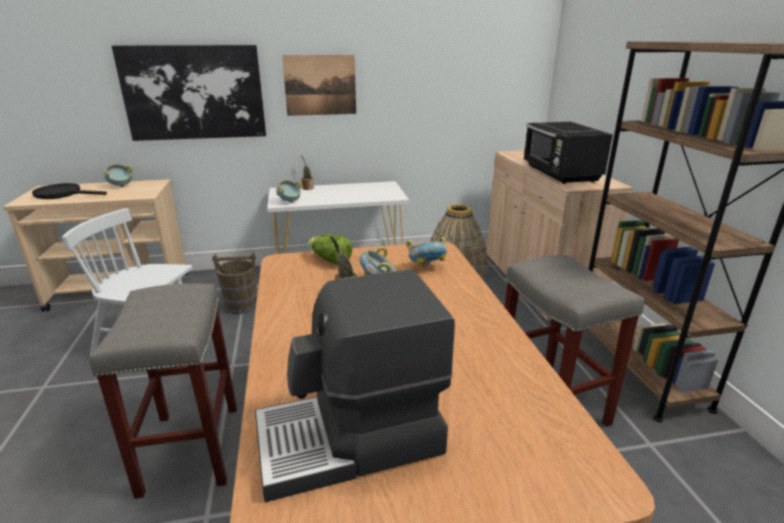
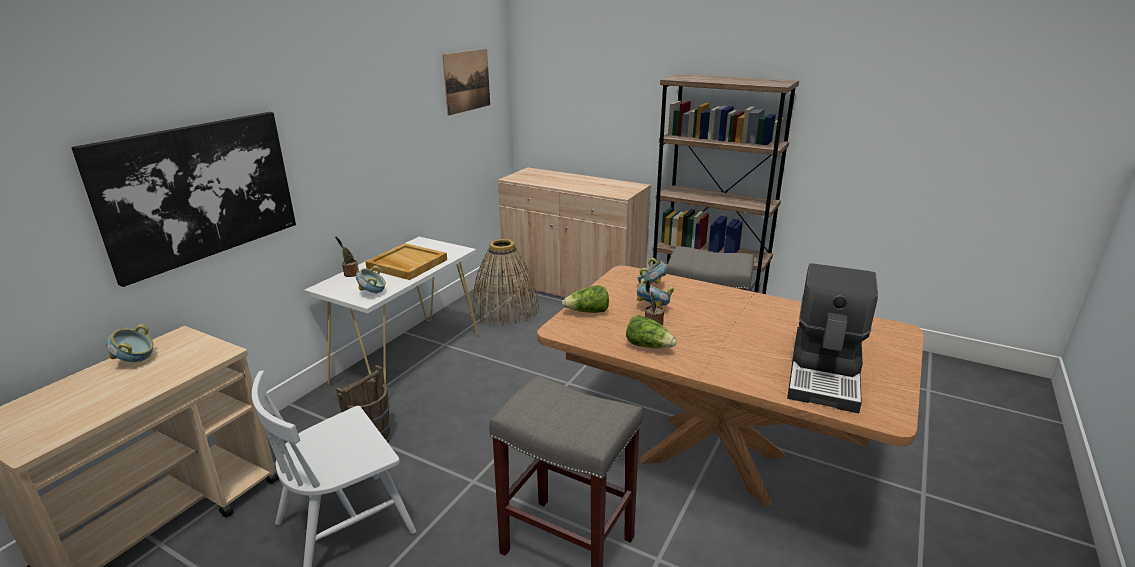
camera: 50 degrees left, 0 degrees up
black frying pan [32,183,107,199] -> none
picture [282,55,356,116] -> picture moved to [442,49,490,116]
black microwave [524,122,613,184] -> none
none -> beige tray [365,243,447,280]
none -> lettuce [626,315,677,348]

